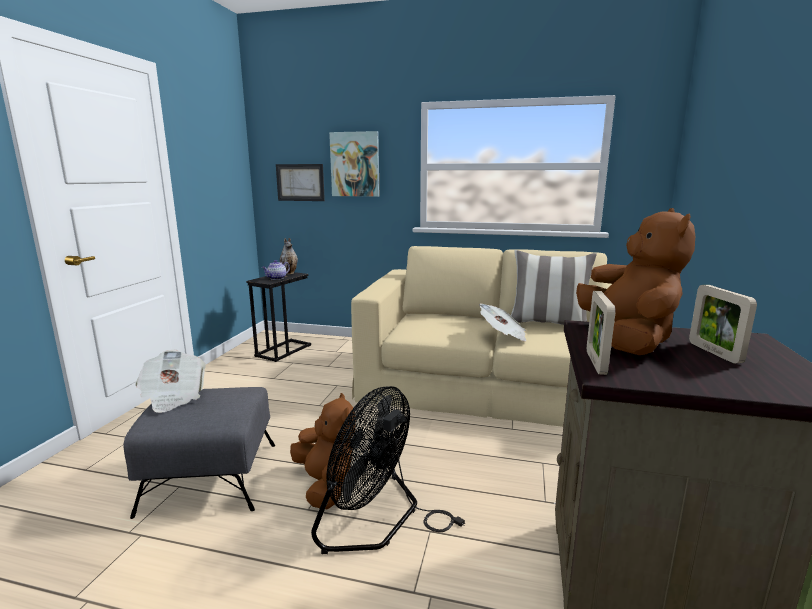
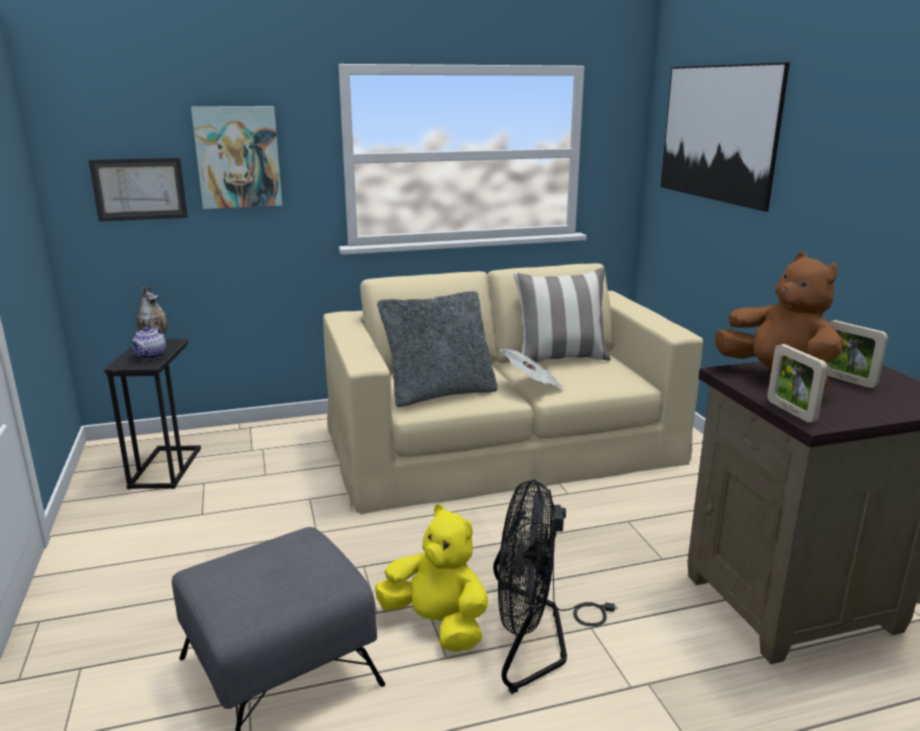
camera: 30 degrees left, 5 degrees up
newspaper [135,350,206,413] -> none
brown plush toy [290,393,356,509] -> yellow plush toy [375,504,488,652]
none -> grey pillow [377,291,498,407]
none -> picture [661,62,790,212]

